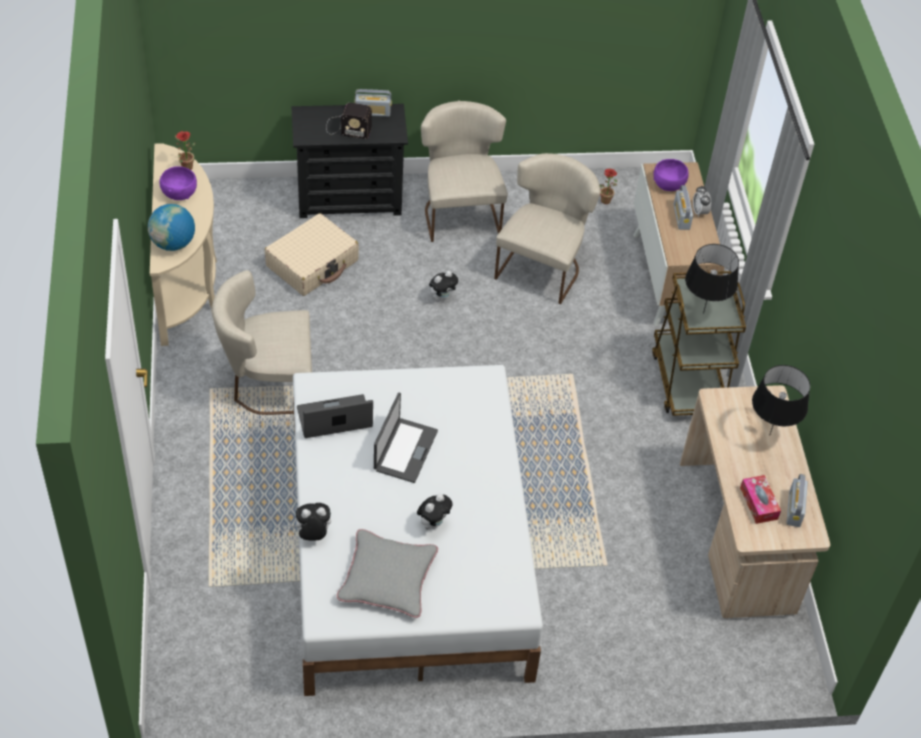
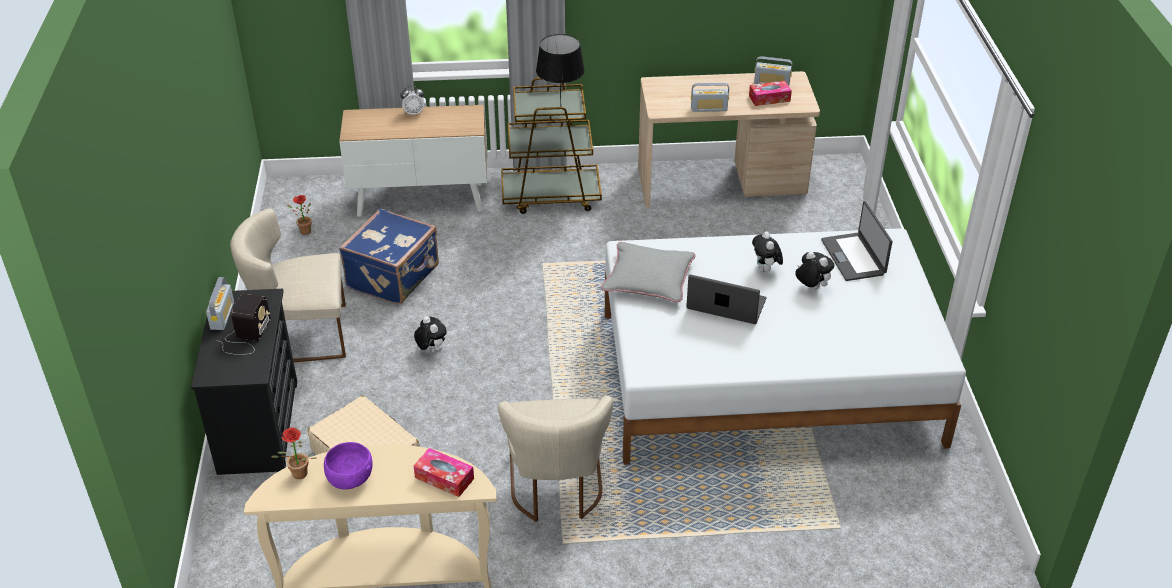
camera: 85 degrees left, 10 degrees down
globe [148,204,195,251] -> tissue box [414,448,474,497]
plush toy [292,503,331,541] -> plush toy moved to [752,232,783,272]
laptop [297,394,373,438] -> laptop moved to [821,201,892,281]
grey pillow [337,529,438,618] -> grey pillow moved to [601,242,695,302]
beige chair [494,153,601,304] -> blue suitcase [339,208,439,305]
purple bowl [654,159,689,191] -> none
radio [674,185,693,230] -> radio moved to [691,83,729,112]
black table lamp [752,365,810,434] -> none

